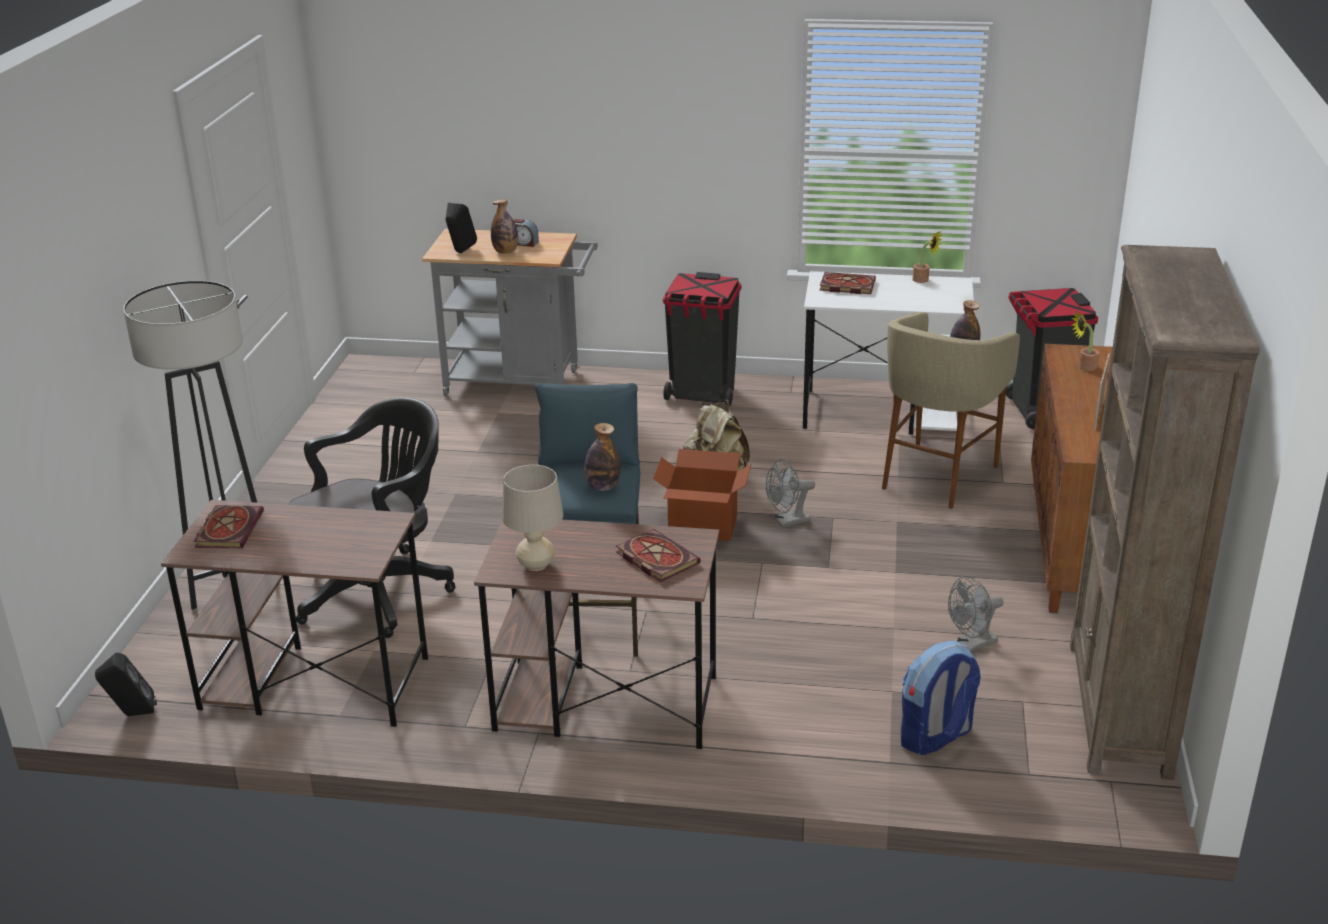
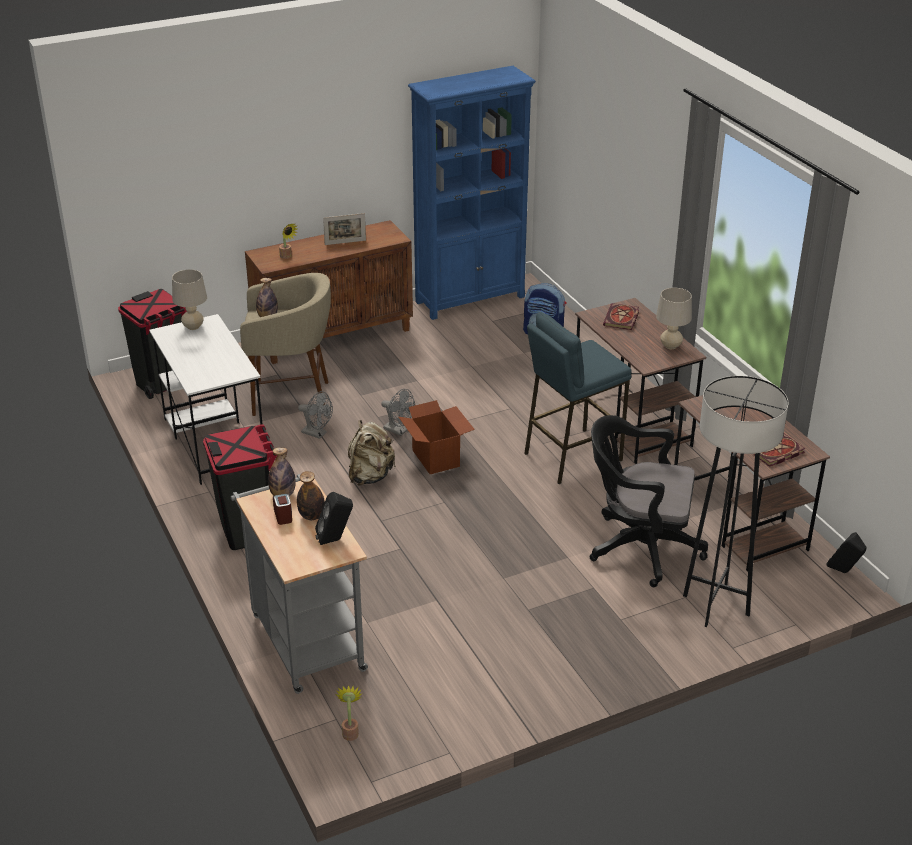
camera: 125 degrees left, 5 degrees up
bottle [584,423,620,491] -> bottle moved to [268,447,296,496]
book [820,272,876,294] -> none
potted plant [913,232,942,283] -> potted plant moved to [336,685,361,741]
grey fan [948,576,1004,652] -> grey fan moved to [298,391,333,439]
brown bookcase [1070,245,1260,780] -> blue bookcase [408,66,536,320]
none -> beige table lamp [172,269,207,330]

